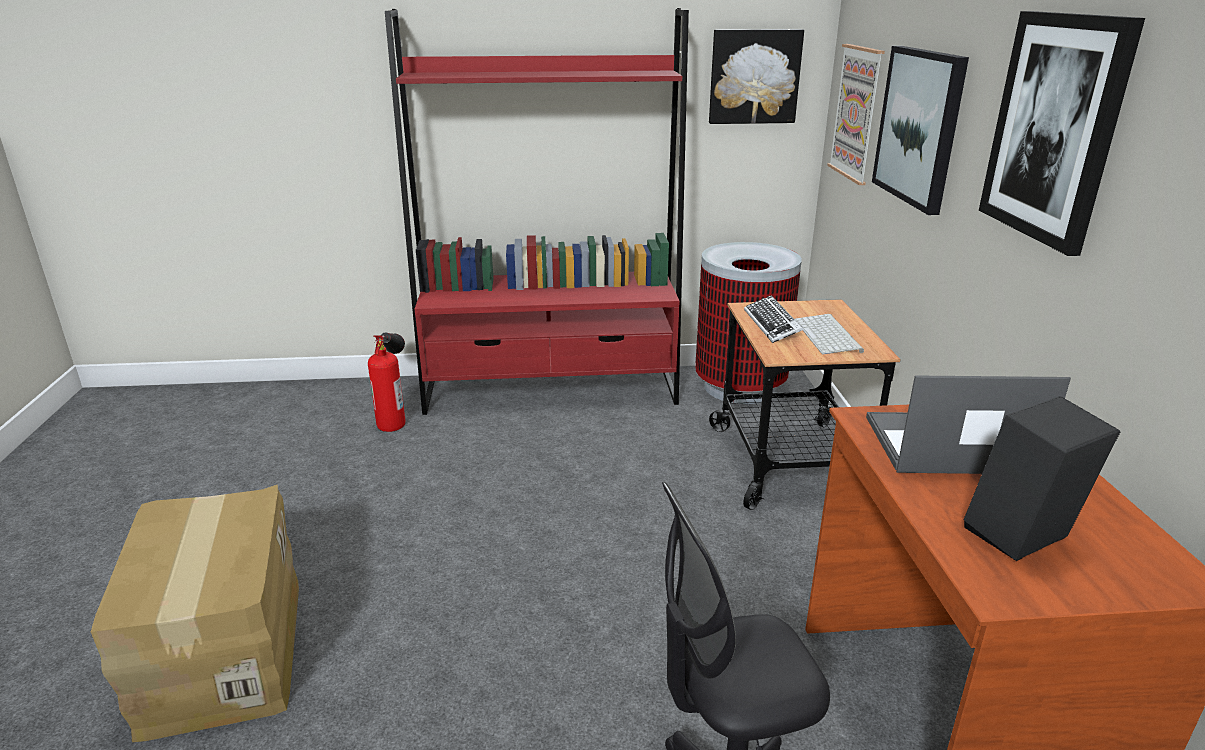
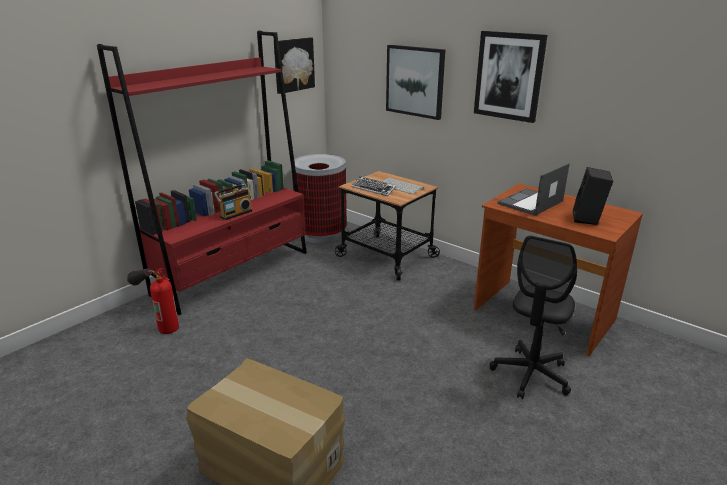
camera: 45 degrees left, 0 degrees up
picture [827,44,885,185] -> none
none -> radio [214,183,252,220]

